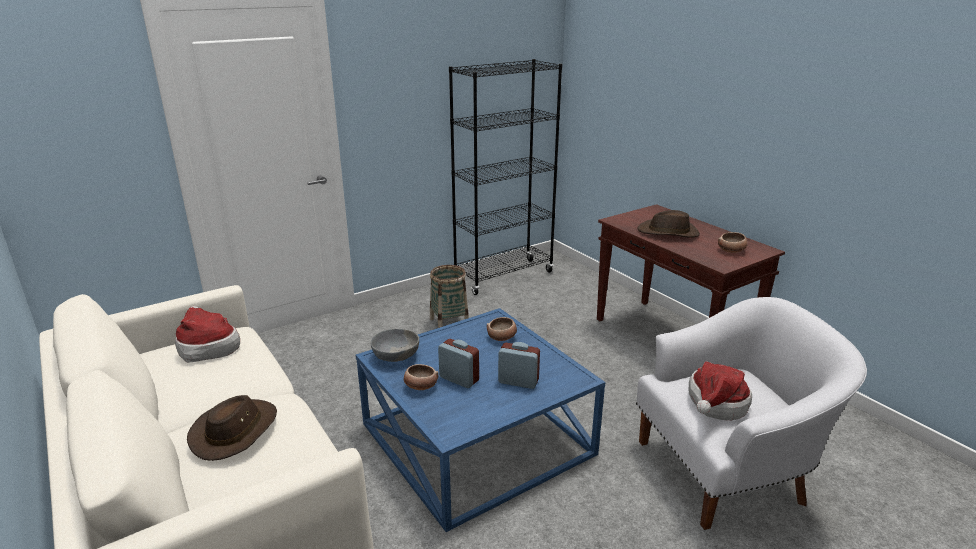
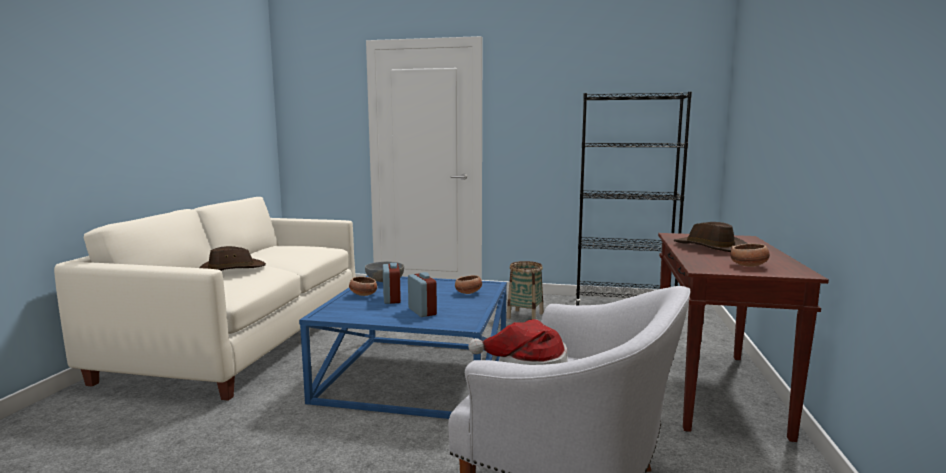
camera: 45 degrees right, 15 degrees down
hat [175,306,240,363] -> none

